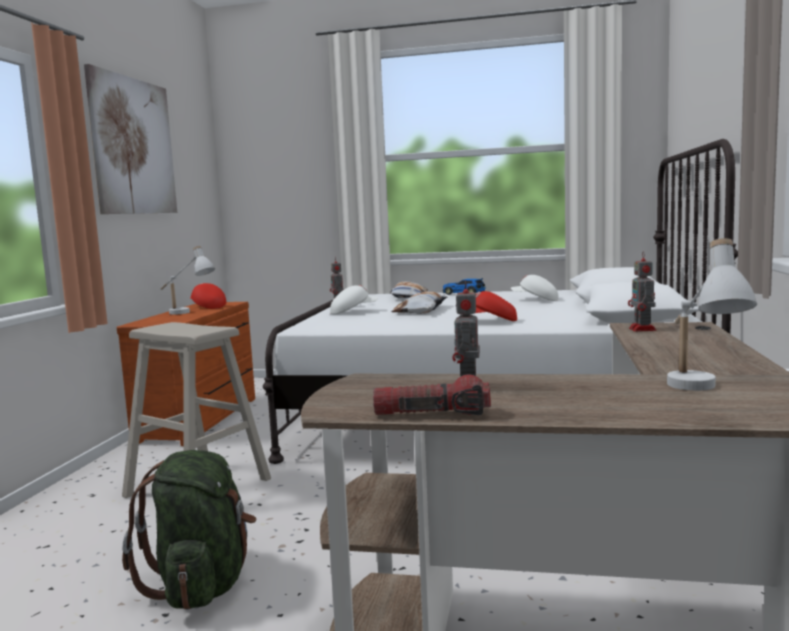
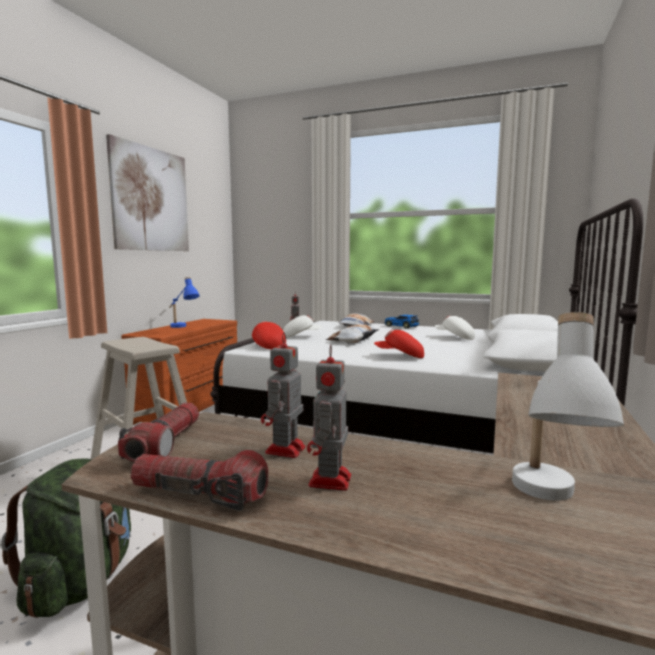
camera: 10 degrees right, 0 degrees up
white table lamp [160,246,215,315] -> blue table lamp [169,277,200,328]
red cap [190,283,226,309] -> red cap moved to [252,321,286,349]
toy robot [628,251,657,332] -> toy robot moved to [307,345,351,491]
none -> flashlight [118,403,199,462]

